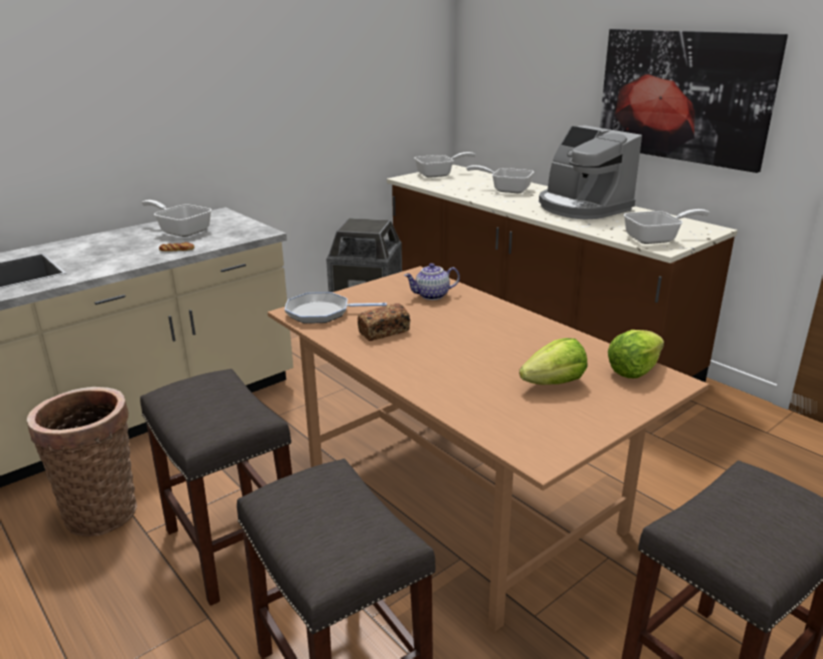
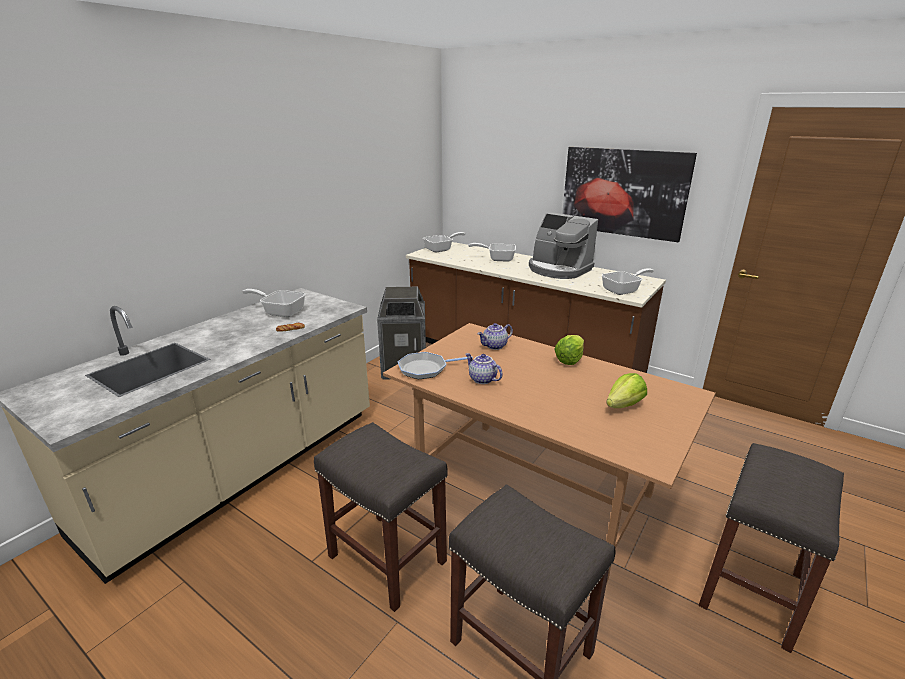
camera: 15 degrees left, 0 degrees up
basket [27,387,137,537] -> none
bread [357,303,410,341] -> teapot [466,353,503,384]
lettuce [608,330,664,378] -> lettuce moved to [554,335,584,365]

